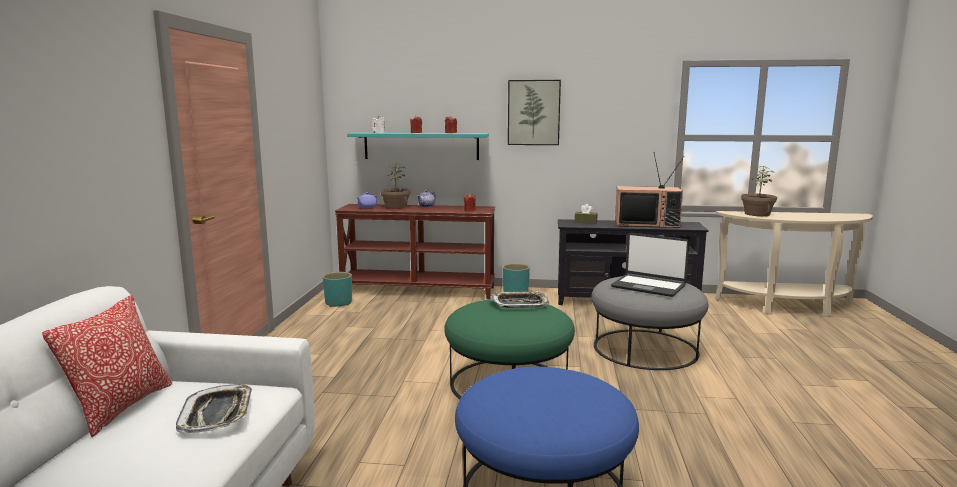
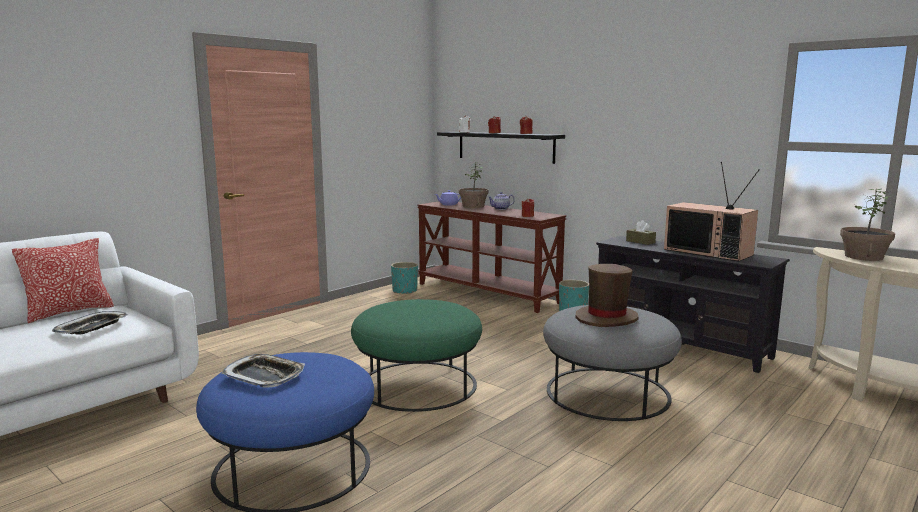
camera: 35 degrees right, 0 degrees up
turquoise shelf [347,132,489,160] -> black shelf [437,132,565,164]
tray [490,291,549,308] -> tray moved to [221,354,305,388]
picture [508,80,561,145] -> none
laptop [611,233,689,297] -> brown hat [576,264,639,327]

